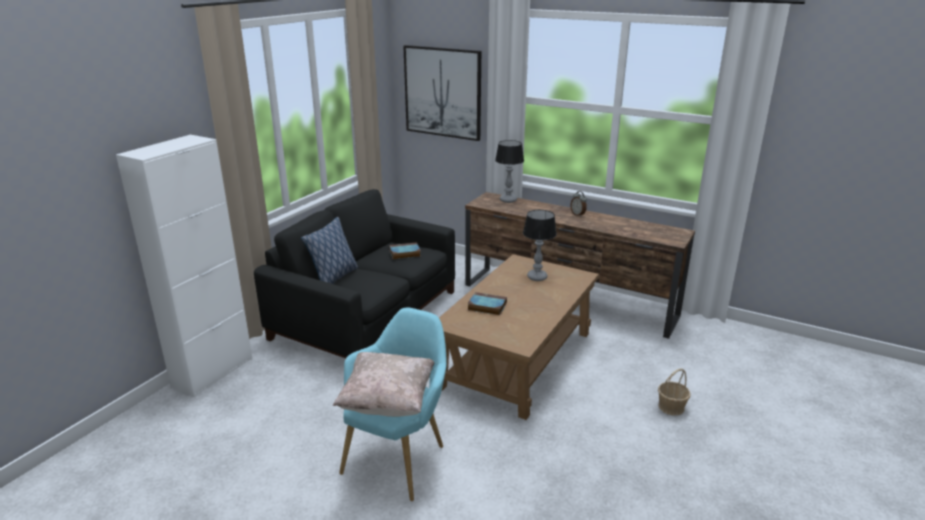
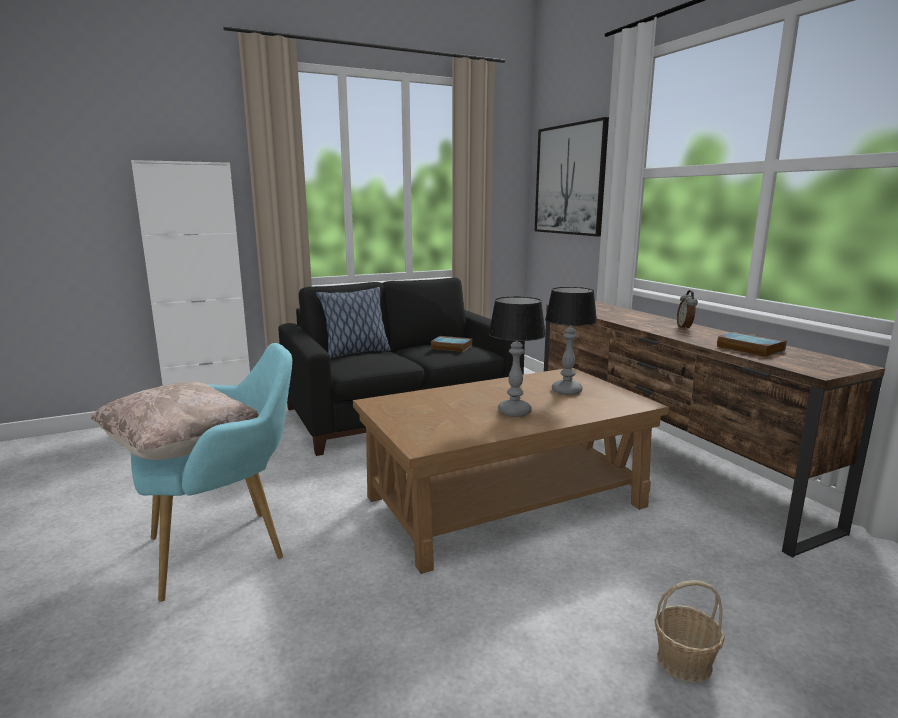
camera: 35 degrees right, 10 degrees down
book [467,292,507,315] -> book moved to [716,331,787,357]
table lamp [495,140,524,203] -> table lamp moved to [489,296,546,417]

